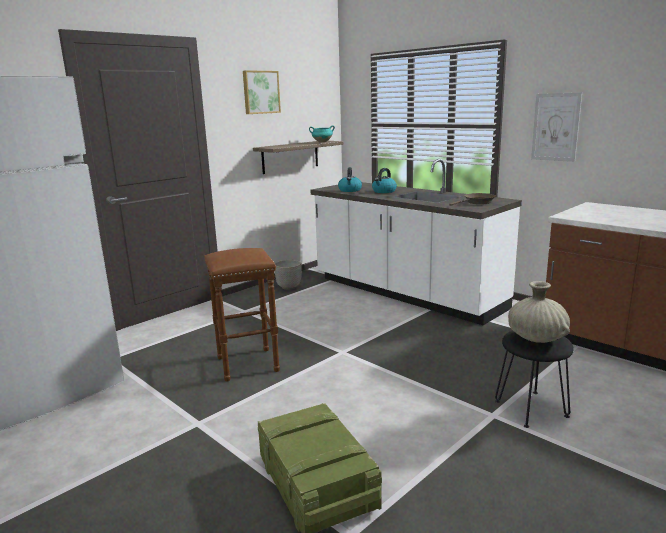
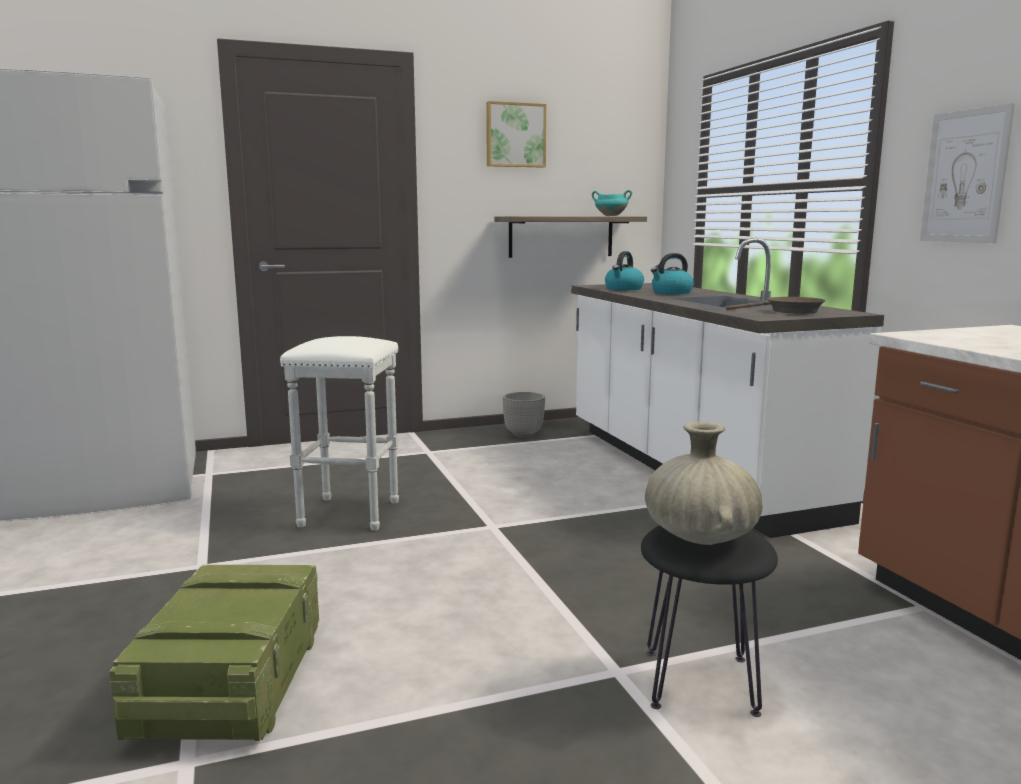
camera: 25 degrees right, 5 degrees down
brown stool [204,248,280,381] -> white stool [280,336,399,531]

